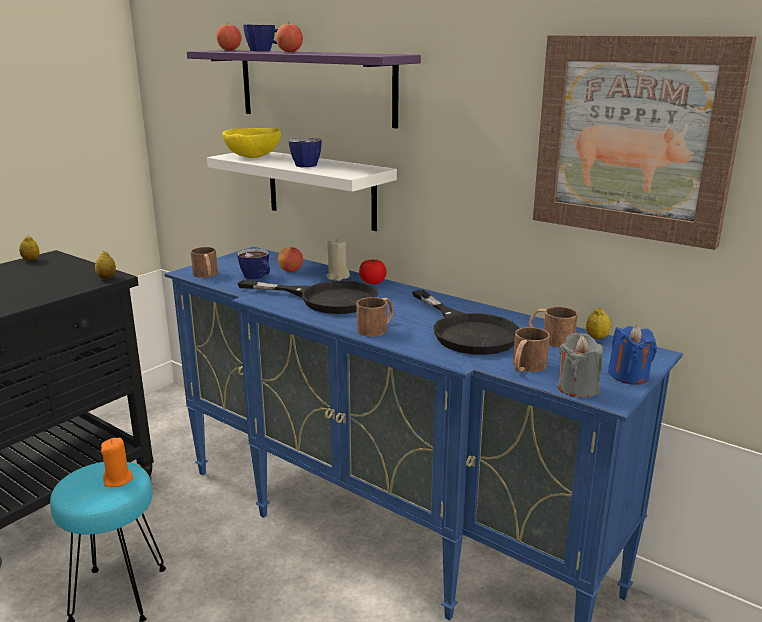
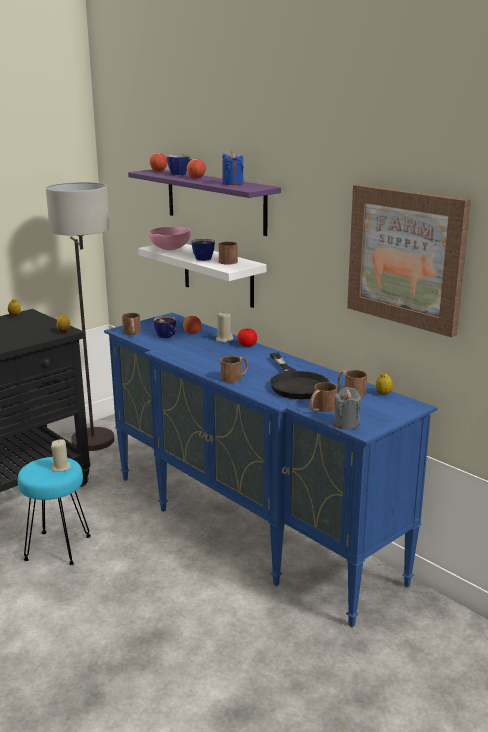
camera: 10 degrees right, 0 degrees up
orange candle [101,438,133,487] -> beige candle [51,439,71,472]
yellow bowl [222,128,281,158] -> pink bowl [149,227,191,250]
black frying pan [238,280,378,314] -> none
blue candle [608,325,657,385] -> blue candle moved to [222,151,244,185]
none -> grey floor lamp [46,182,114,451]
none -> brown mug [219,241,238,265]

